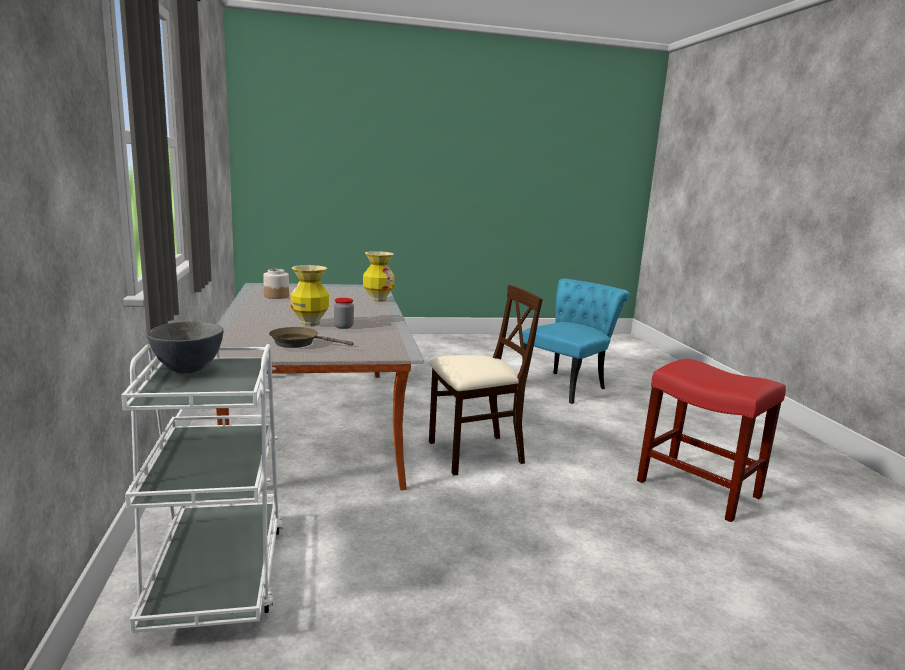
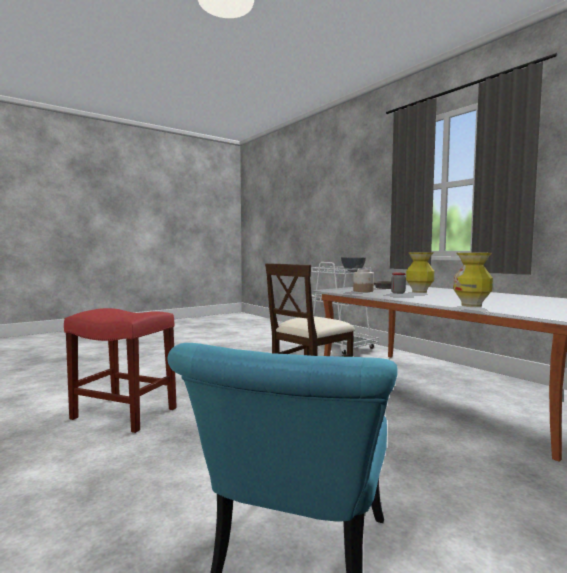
camera: 155 degrees right, 10 degrees down
jar [263,269,289,299] -> jar moved to [353,269,374,292]

